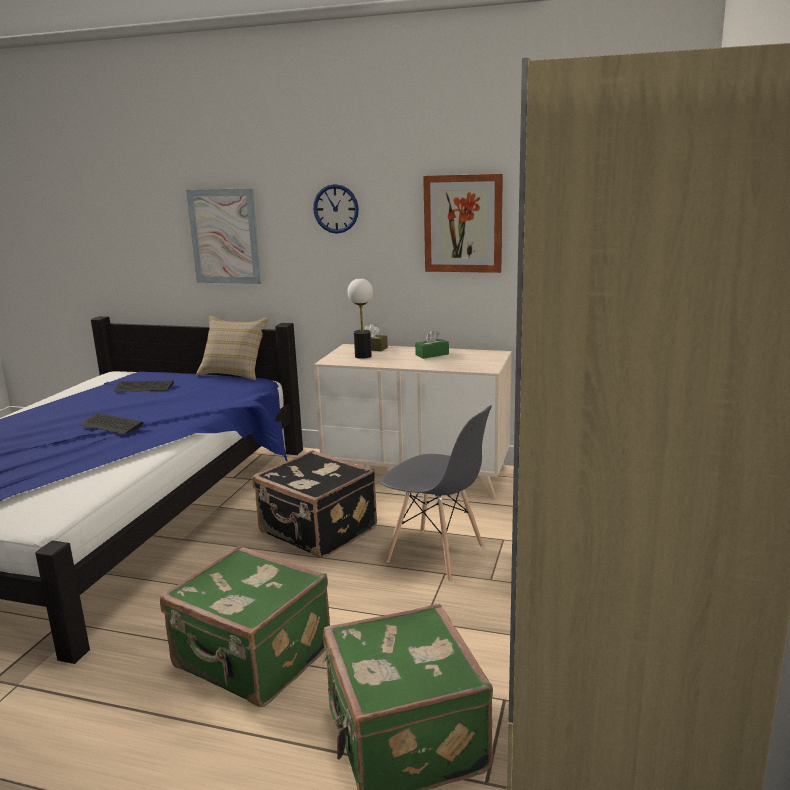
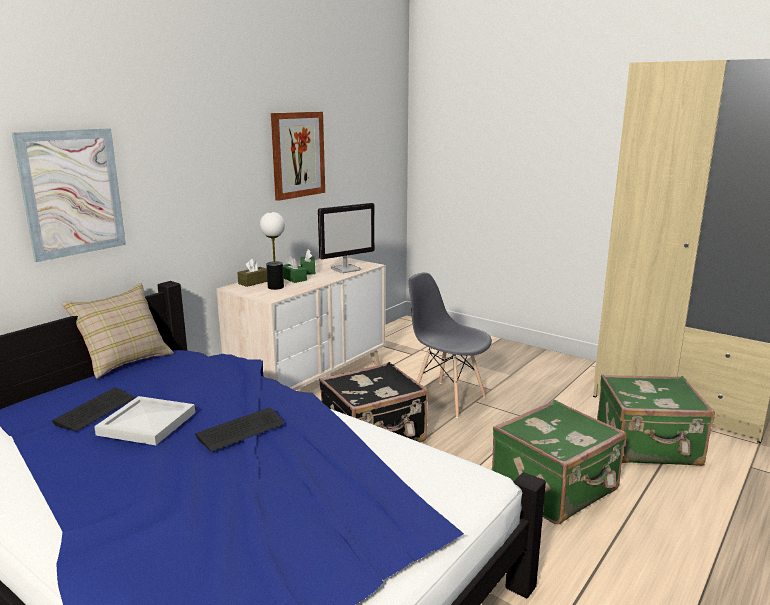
camera: 70 degrees left, 0 degrees up
wall clock [313,184,359,234] -> none
grey chair [380,405,492,581] -> grey chair turned 105 degrees counterclockwise [408,272,492,418]
none -> white tray [94,396,195,445]
none -> green tissue box [283,256,307,283]
none -> monitor [318,203,375,273]

